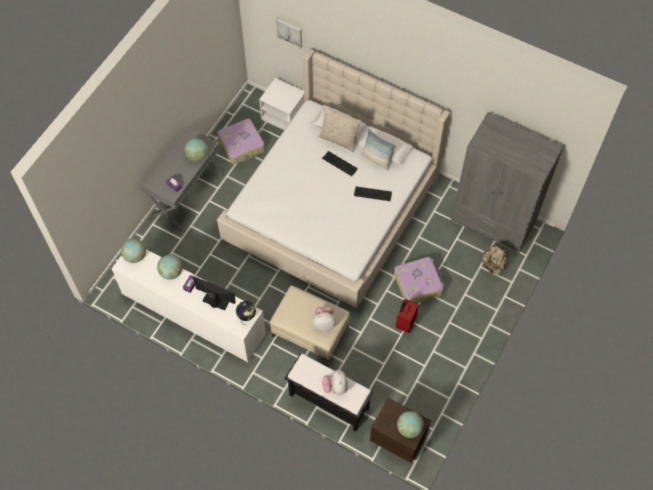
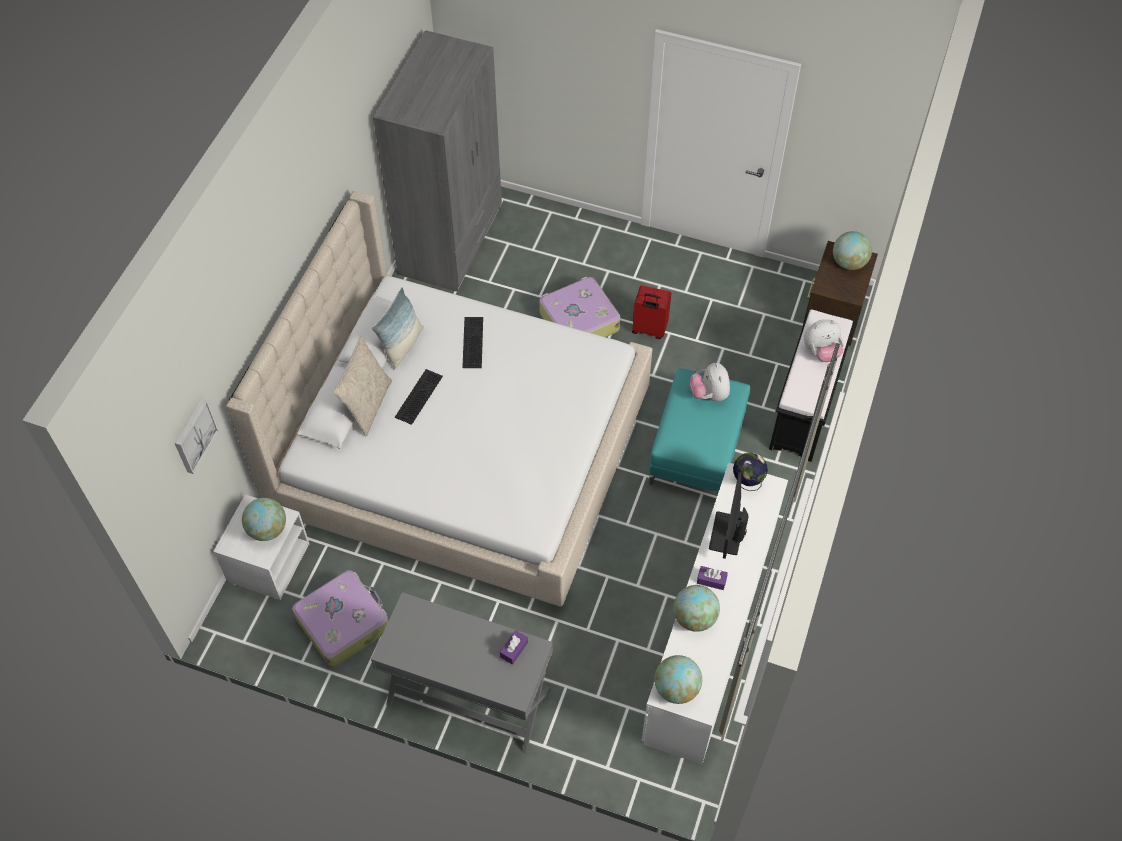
camera: 100 degrees left, 5 degrees down
globe [184,138,208,162] -> globe moved to [242,498,286,541]
beige ottoman [270,286,350,363] -> turquoise ottoman [649,368,750,495]
beige backpack [482,245,508,274] -> none

